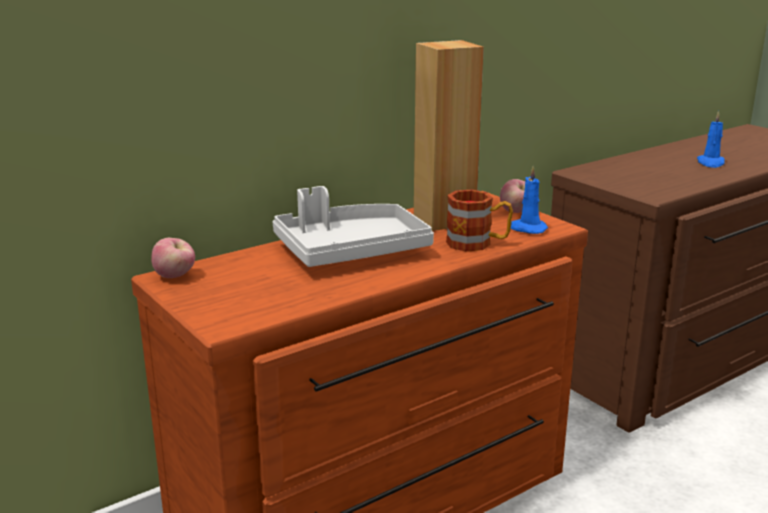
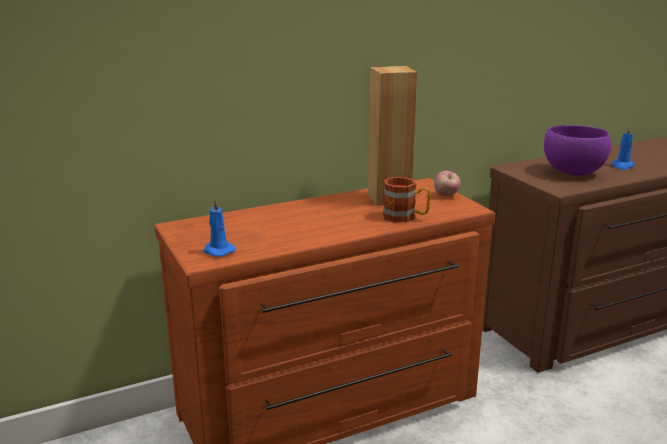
camera: 10 degrees right, 0 degrees up
apple [151,238,195,278] -> none
grey tray [272,186,434,267] -> none
blue candle [511,166,548,234] -> blue candle moved to [203,198,235,257]
none -> purple bowl [544,125,611,176]

